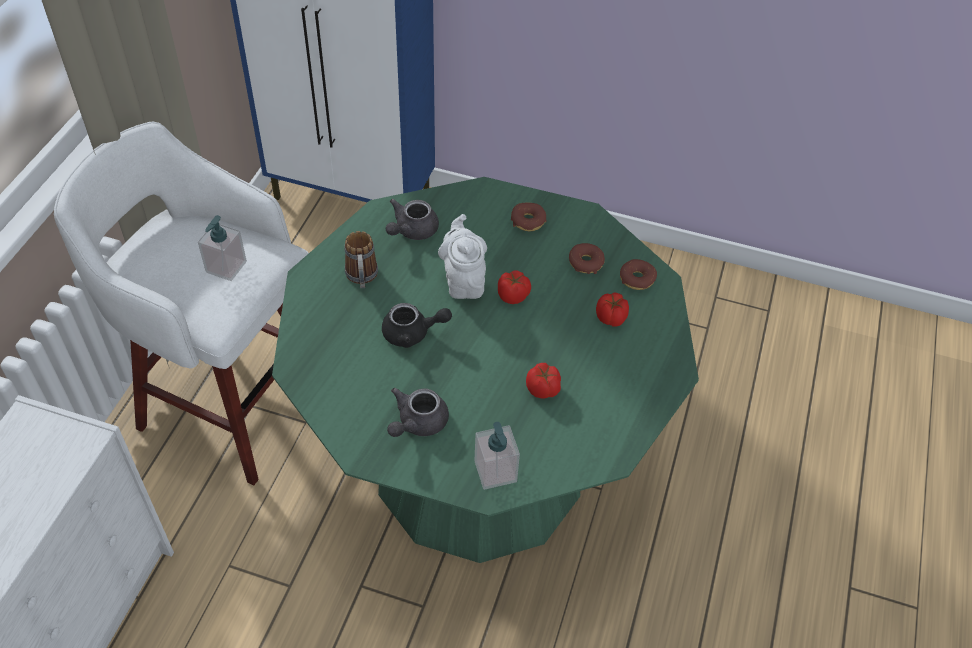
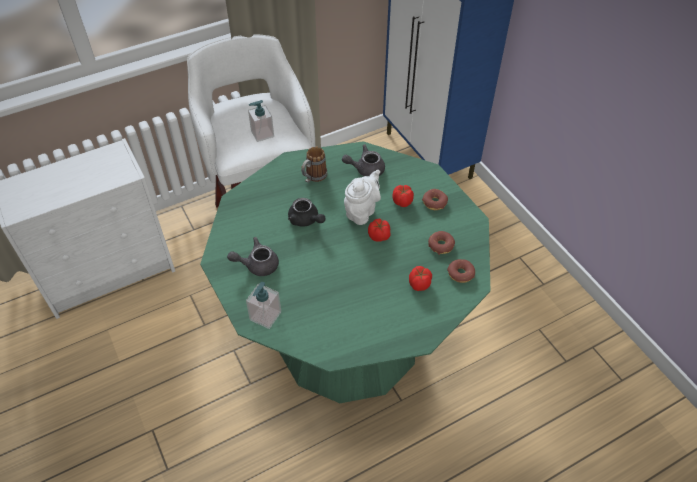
camera: 45 degrees right, 0 degrees up
tomato [526,363,561,398] -> tomato moved to [392,185,414,207]

